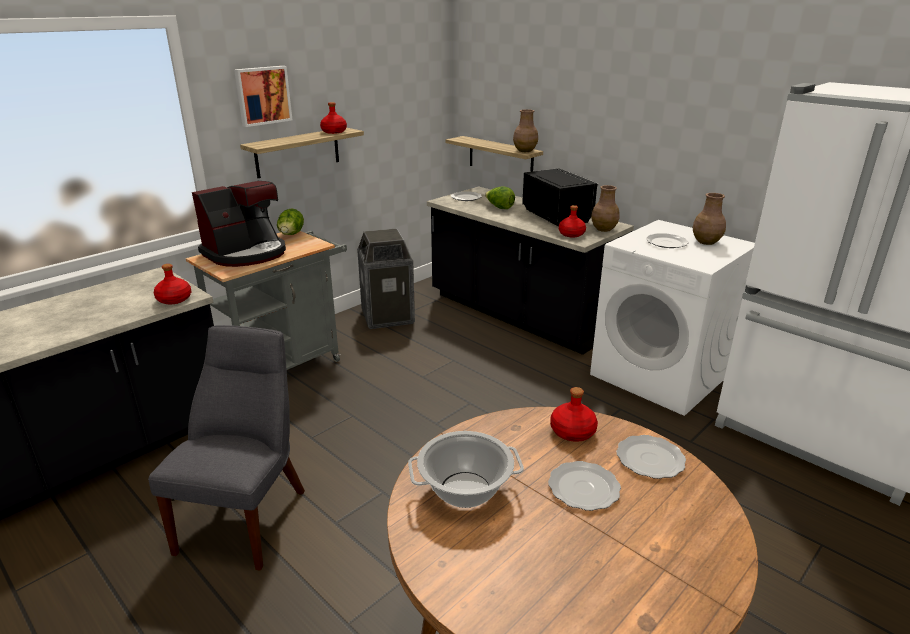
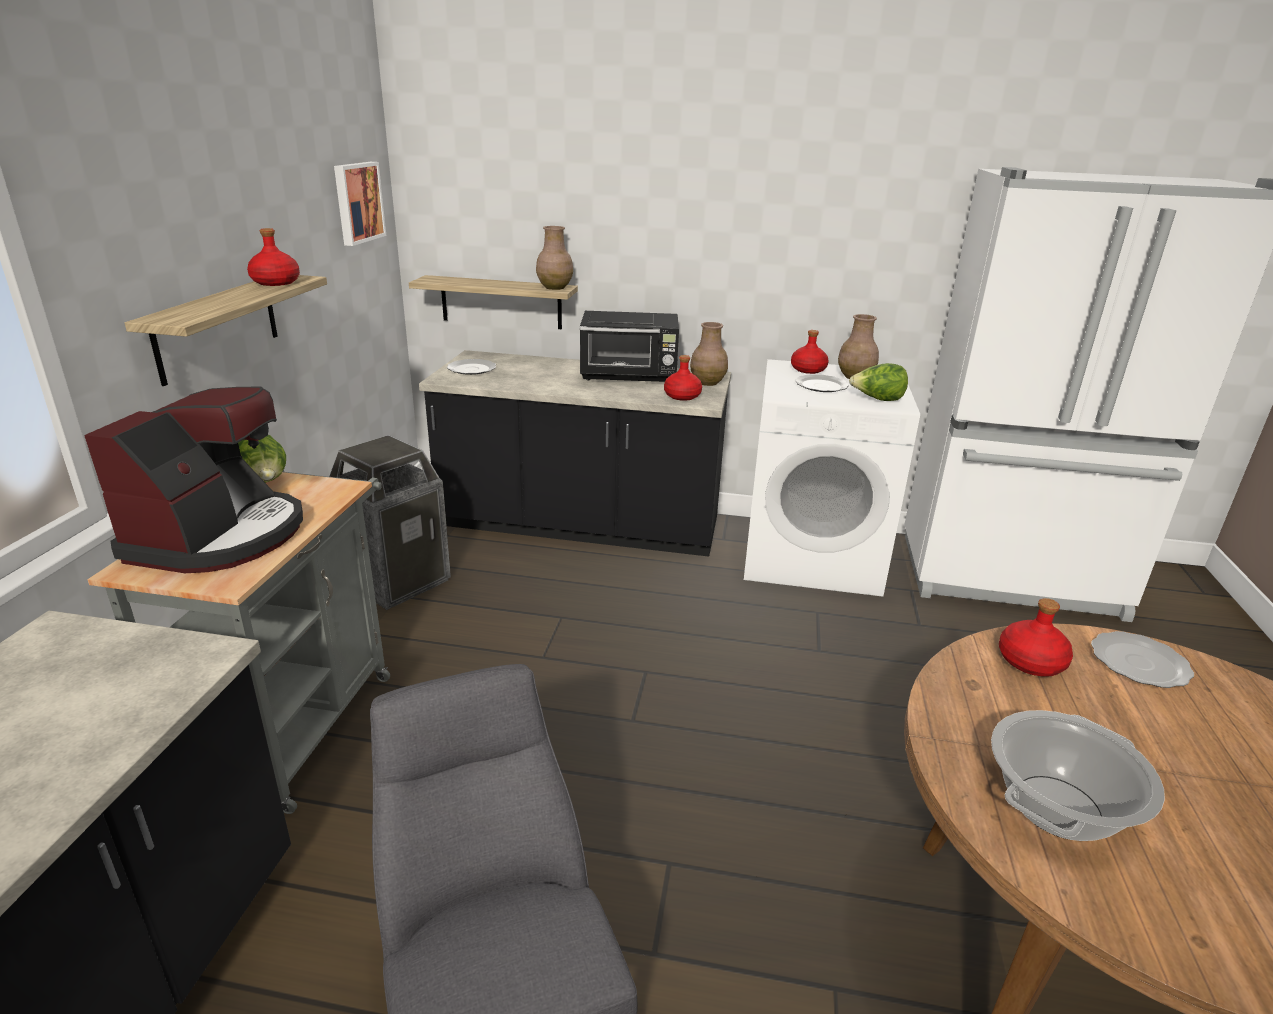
camera: 35 degrees left, 0 degrees up
red bottle [154,264,191,304] -> red bottle moved to [791,330,829,374]
picture [234,66,292,127] -> picture moved to [334,162,386,246]
lettuce [485,186,515,209] -> lettuce moved to [849,363,908,401]
black microwave [522,168,598,227] -> black microwave turned 150 degrees clockwise [580,311,679,382]
plate [548,461,621,511] -> none

